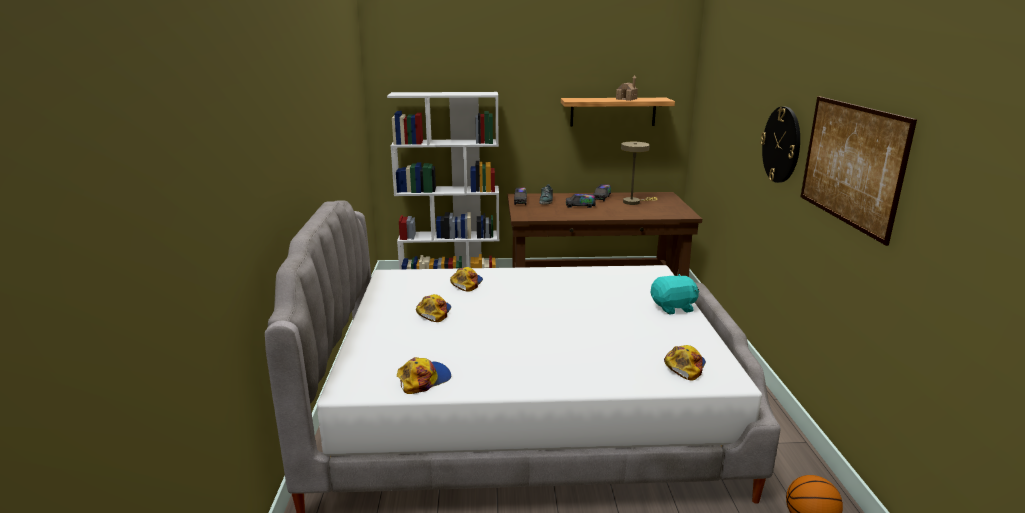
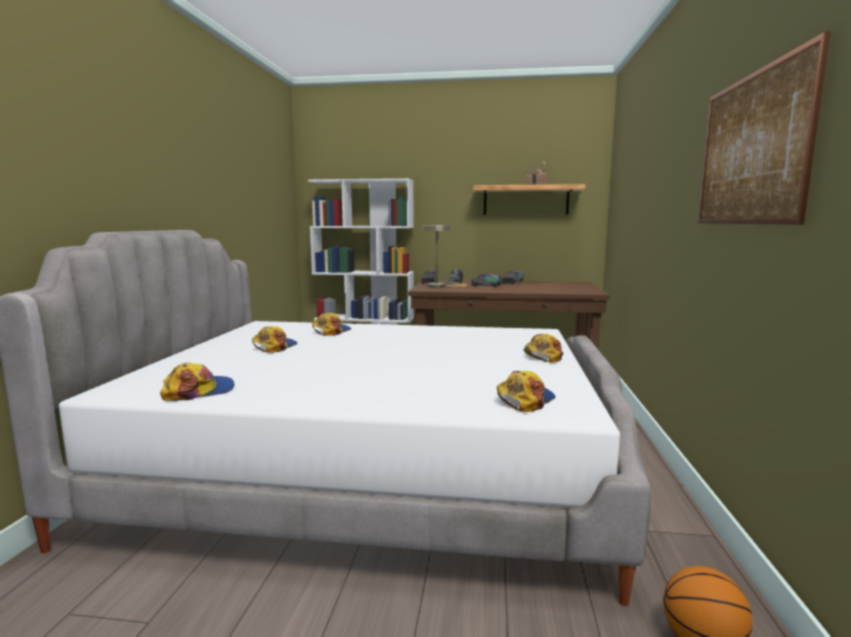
camera: 10 degrees right, 10 degrees down
beige table lamp [621,142,657,205] -> beige table lamp moved to [423,224,467,288]
turquoise plush toy [651,274,699,315] -> cap [524,334,564,363]
wall clock [760,107,800,183] -> none

